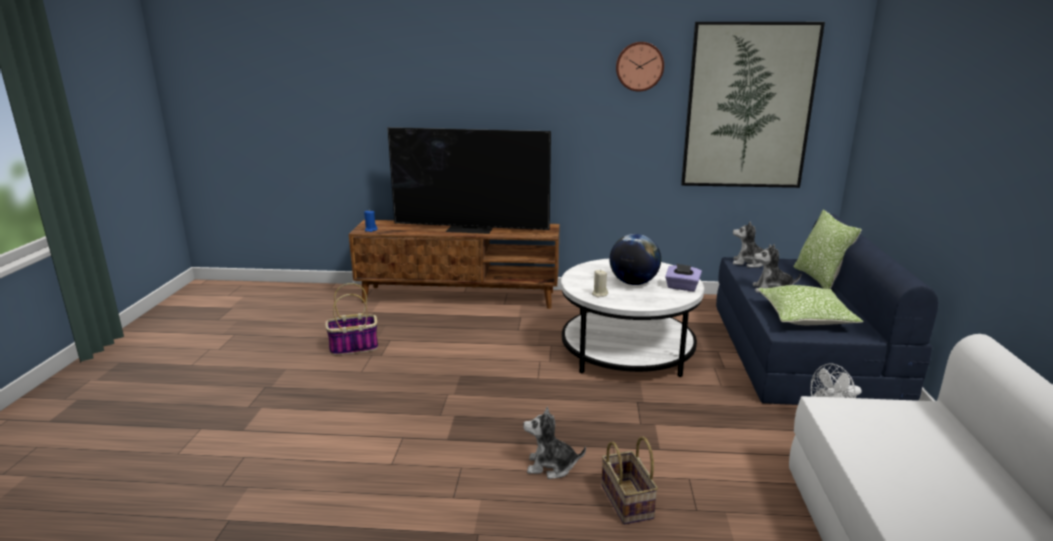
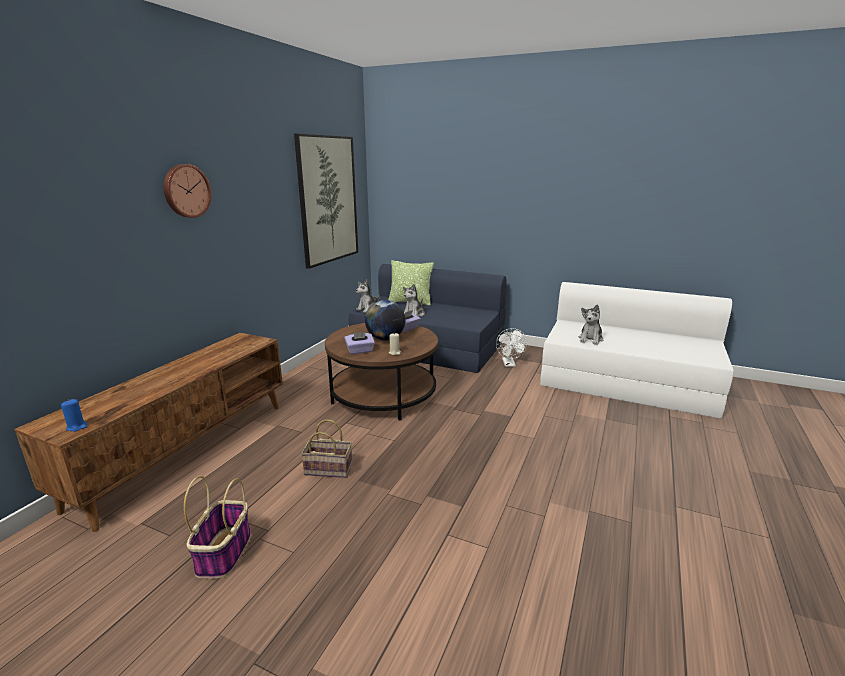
camera: 70 degrees left, 0 degrees up
television [387,127,551,234] -> none
plush toy [523,407,586,479] -> plush toy moved to [579,305,603,345]
white coffee table [561,258,704,377] -> brown coffee table [325,323,438,421]
basket [601,437,658,524] -> basket moved to [301,419,352,478]
wall clock [616,42,664,92] -> wall clock moved to [164,164,211,218]
pillow [758,285,864,325] -> none
none -> purple tissue box [344,332,375,354]

